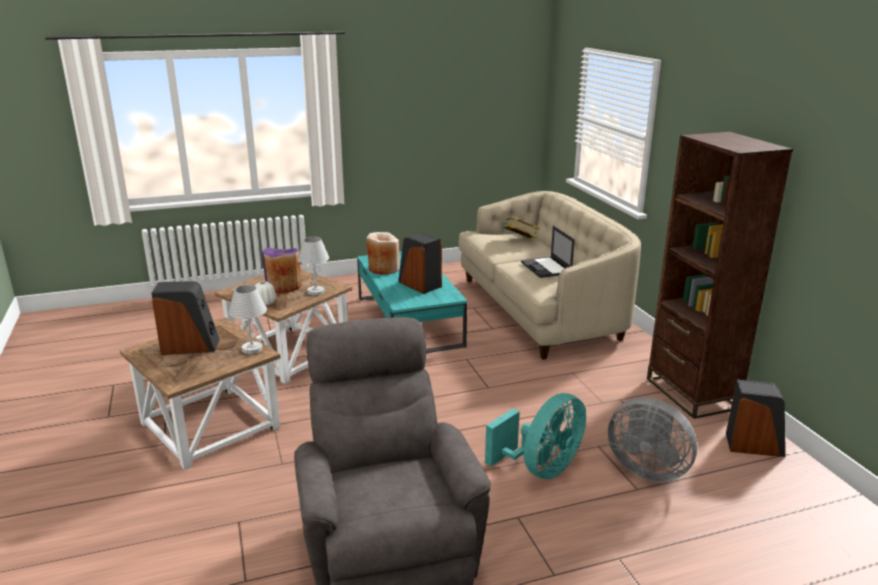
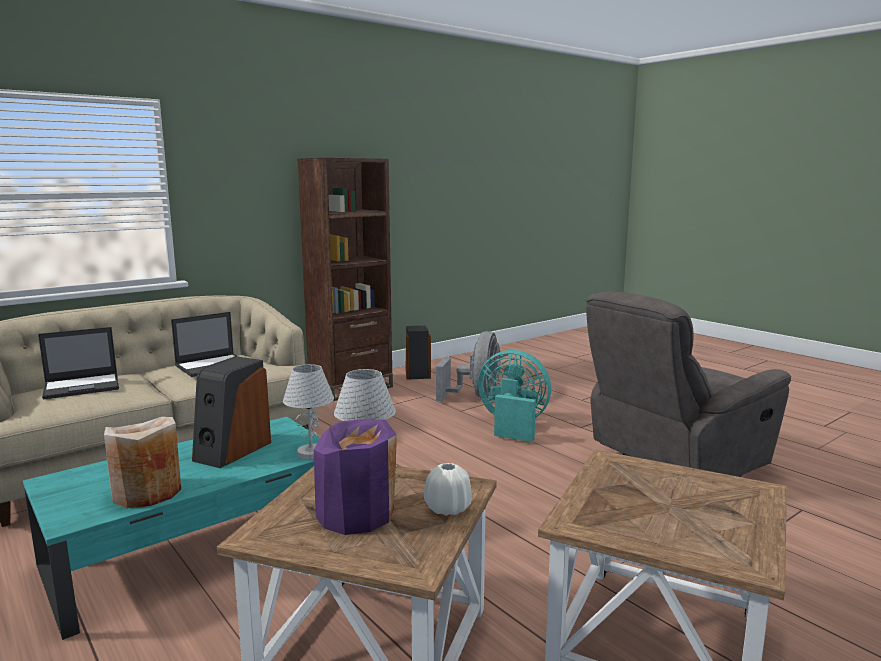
camera: 110 degrees left, 10 degrees down
speaker [151,281,220,355] -> none
white table lamp [229,285,267,354] -> white table lamp moved to [283,364,334,459]
book [503,216,540,238] -> laptop [38,327,119,400]

